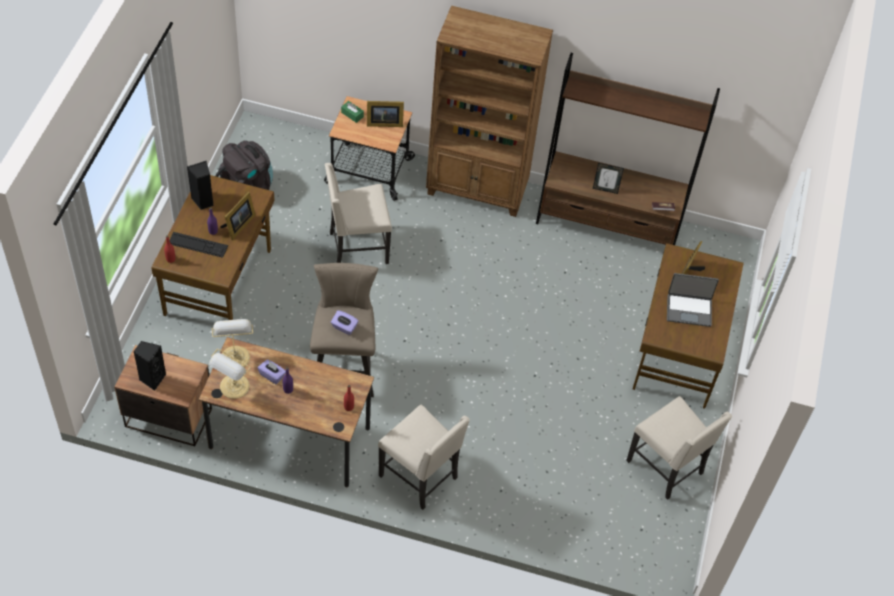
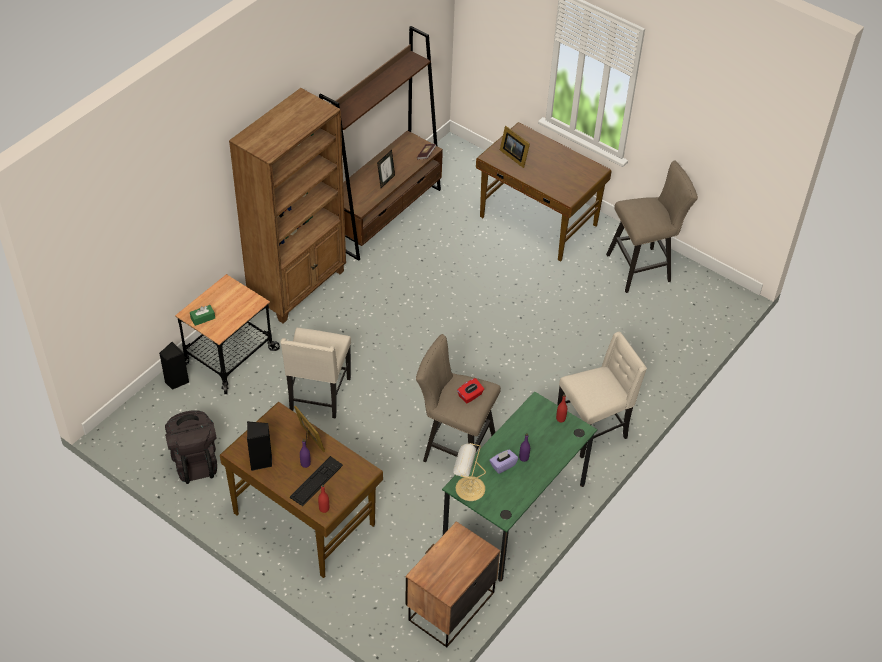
camera: 65 degrees left, 5 degrees down
black speaker [133,341,166,391] -> black speaker moved to [159,342,189,390]
brown desk [199,337,374,487] -> green desk [442,391,597,582]
table lamp [209,349,251,399] -> none
purple tissue box [331,310,358,335] -> red tissue box [457,378,484,404]
picture frame [367,101,404,127] -> none
beige chair [626,396,732,500] -> beige stool [606,160,698,293]
laptop [667,273,719,327] -> none

